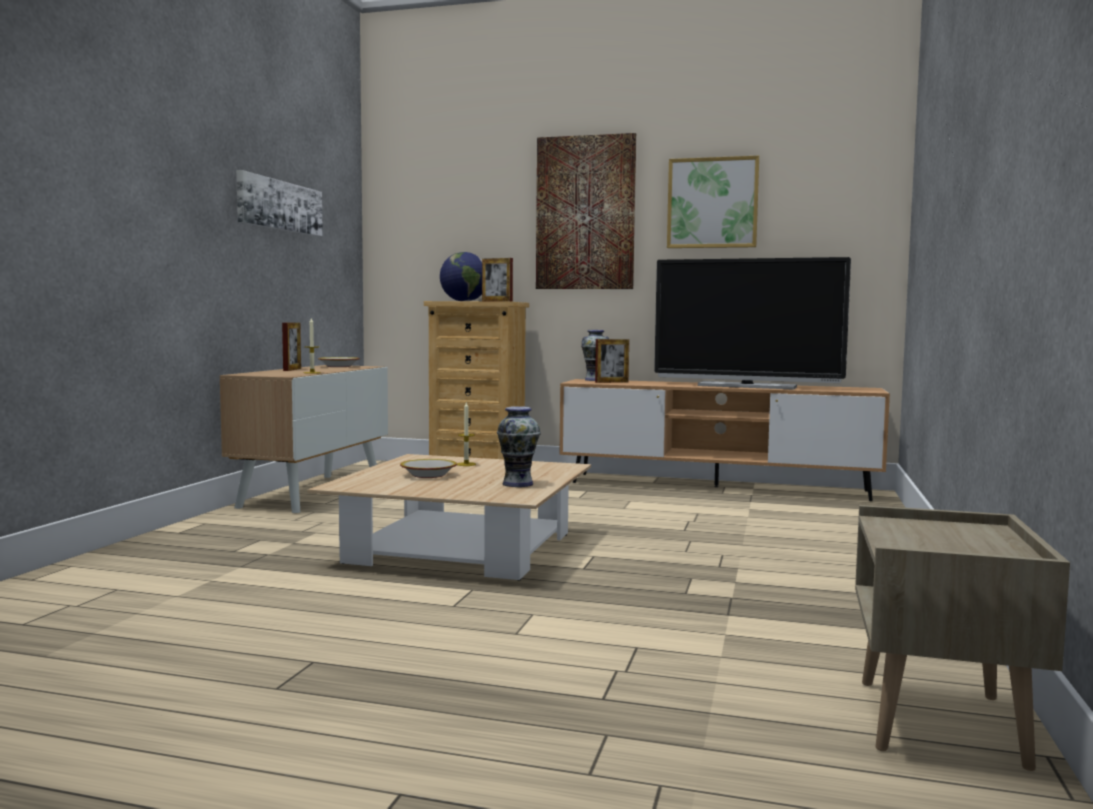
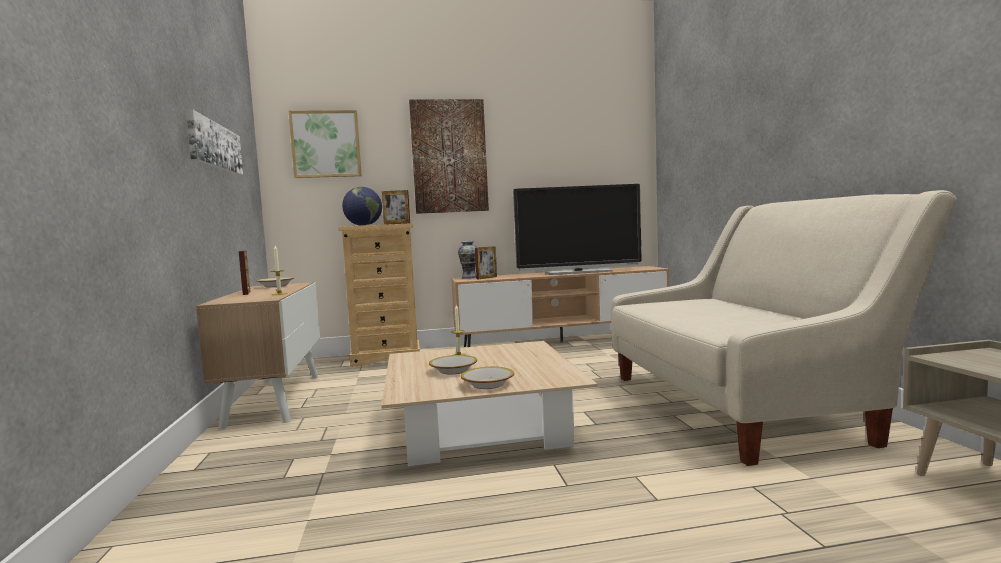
camera: 25 degrees left, 0 degrees up
vase [497,406,541,487] -> none
picture [667,156,759,248] -> picture moved to [289,110,362,178]
none -> bowl [461,367,514,389]
none -> beige sofa [611,190,956,466]

